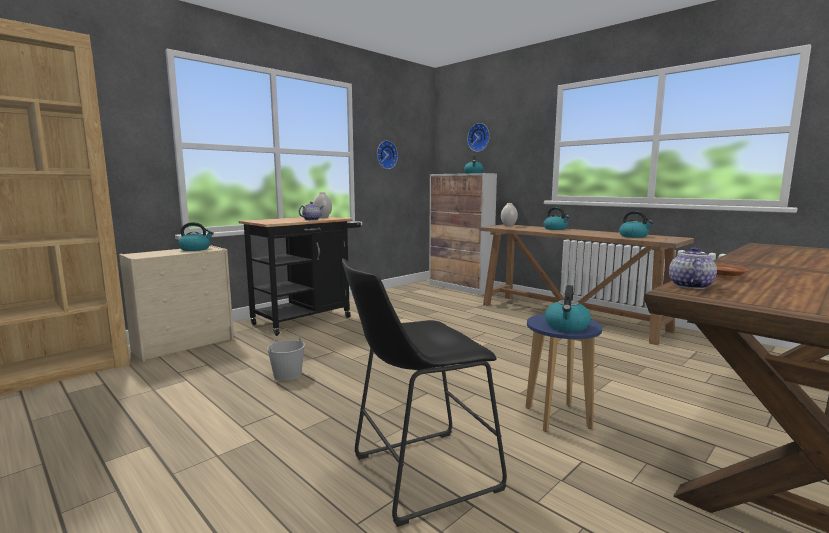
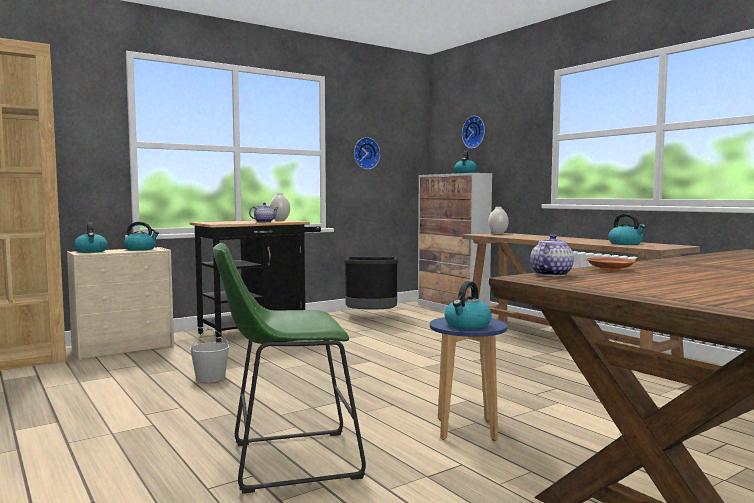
camera: 10 degrees right, 5 degrees down
black stool [342,259,507,527] -> green stool [213,243,366,494]
kettle [544,207,570,230] -> kettle moved to [74,222,108,253]
none -> black trash can [344,256,399,309]

